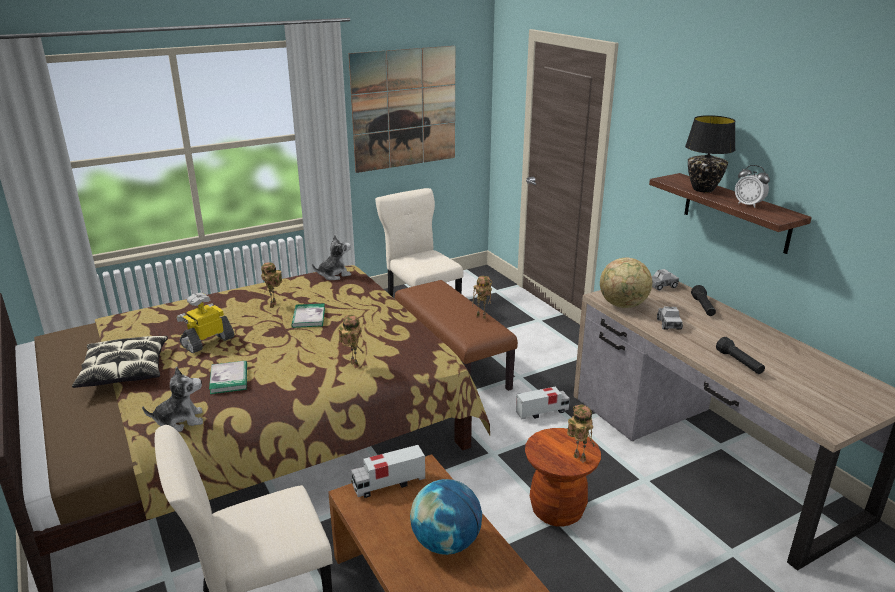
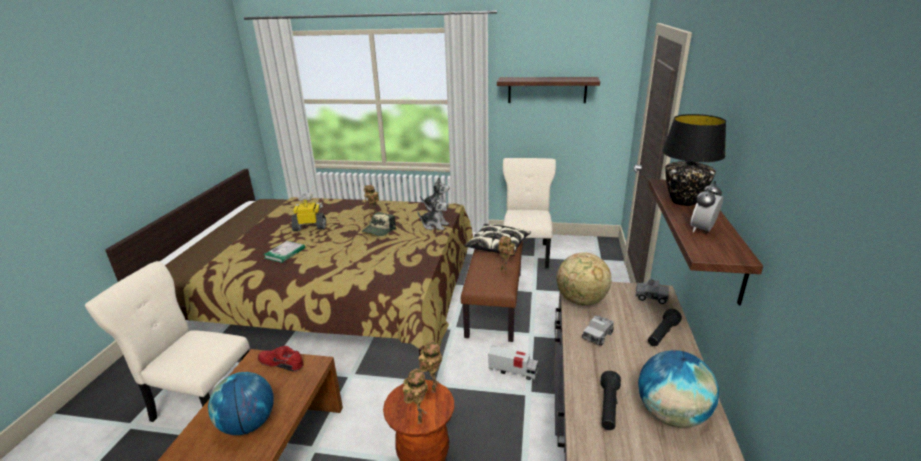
camera: 40 degrees right, 0 degrees up
pillow [72,336,168,388] -> pillow moved to [465,223,531,256]
plush toy [142,367,203,432] -> plush toy moved to [417,193,449,230]
book [291,303,325,328] -> cap [362,212,396,236]
toy robot [338,315,365,368] -> toy robot moved to [419,341,442,393]
picture [349,46,455,173] -> shelf [497,77,600,103]
toy truck [351,445,425,498] -> red shoe [258,346,304,372]
alarm clock [735,165,770,208] -> alarm clock turned 45 degrees clockwise [690,181,723,232]
none -> globe [638,350,719,428]

